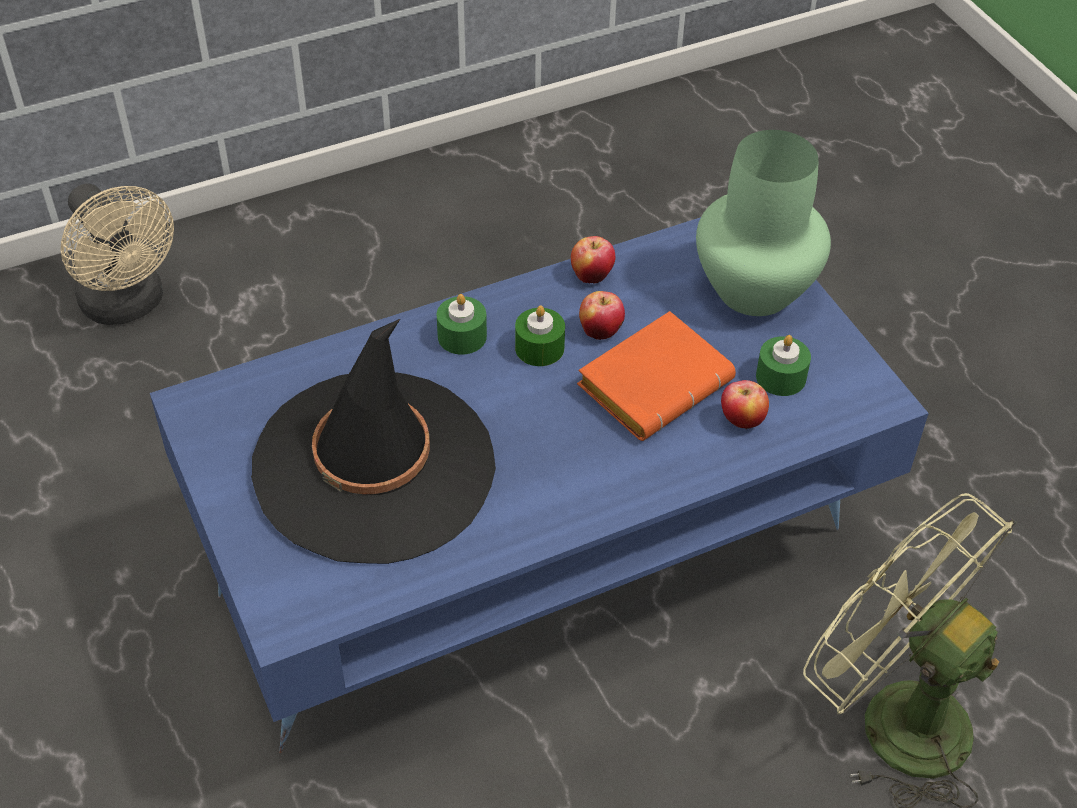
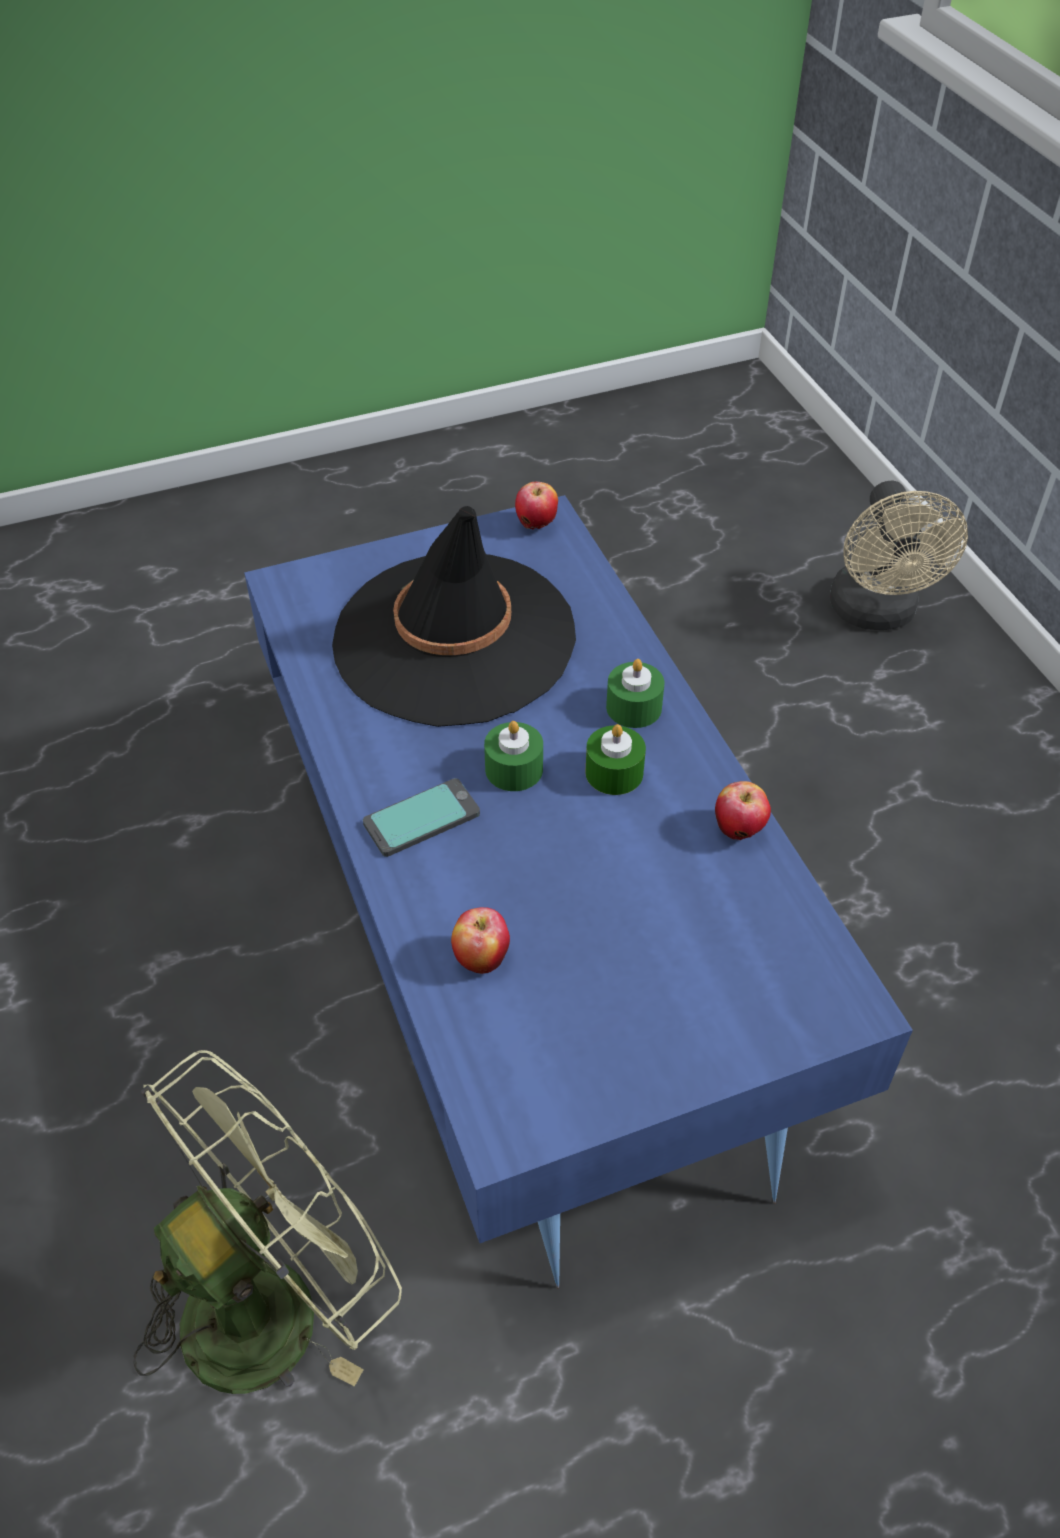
camera: 95 degrees right, 0 degrees up
beige fan [61,183,174,325] -> beige fan turned 60 degrees counterclockwise [830,480,968,630]
orange book [577,311,736,441] -> none
apple [579,291,625,340] -> apple moved to [515,482,558,530]
green vase [696,130,831,316] -> none
green candle [756,335,811,396] -> green candle moved to [484,721,543,791]
none -> phone [363,778,480,857]

